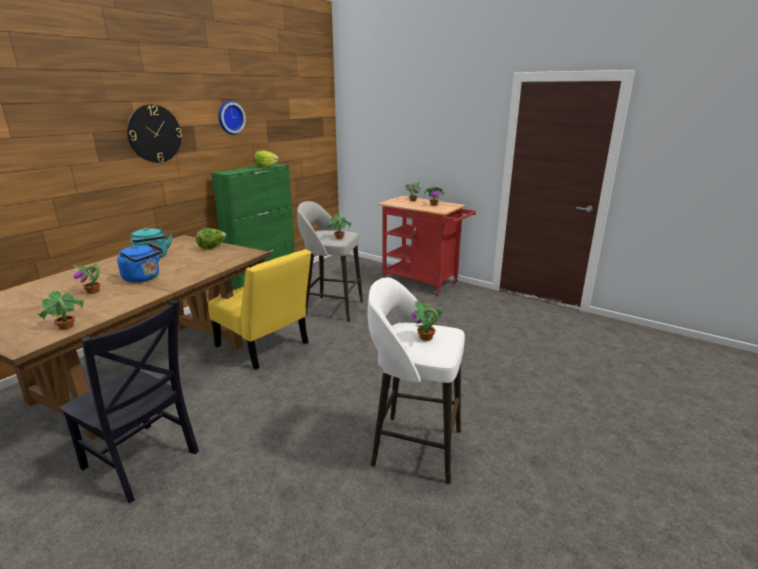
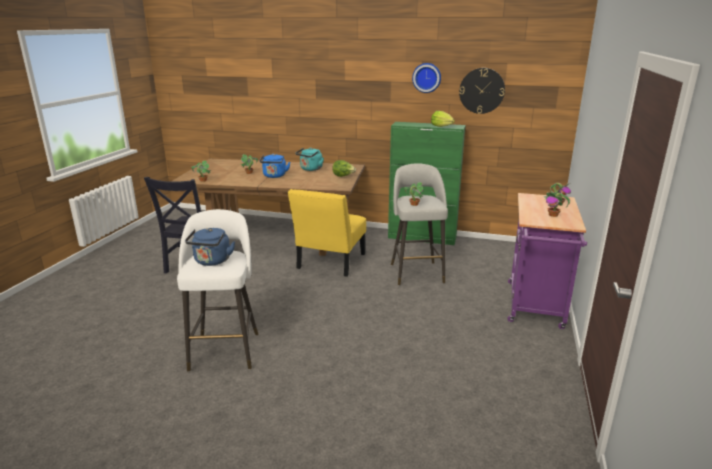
camera: 70 degrees right, 0 degrees up
wall clock [127,104,182,163] -> wall clock moved to [459,68,505,114]
red cart [378,196,476,295] -> purple cart [508,193,587,329]
potted plant [412,301,443,341] -> blue kettle [185,228,235,266]

